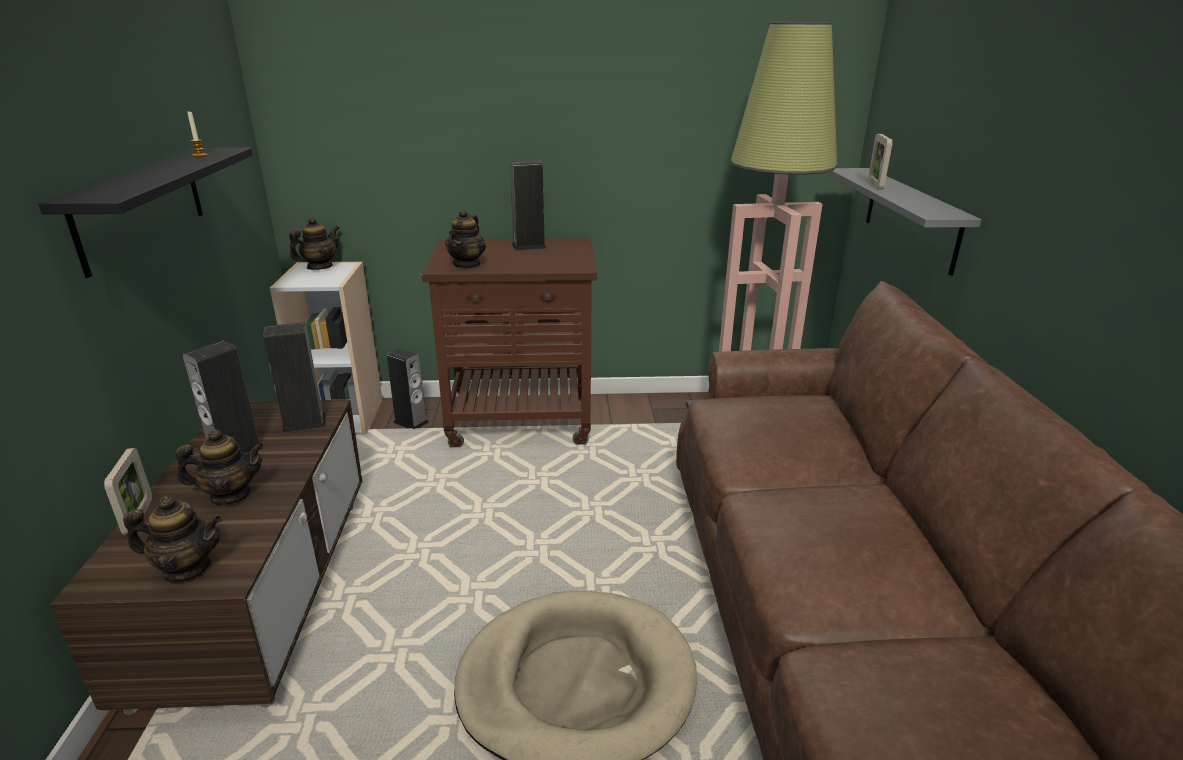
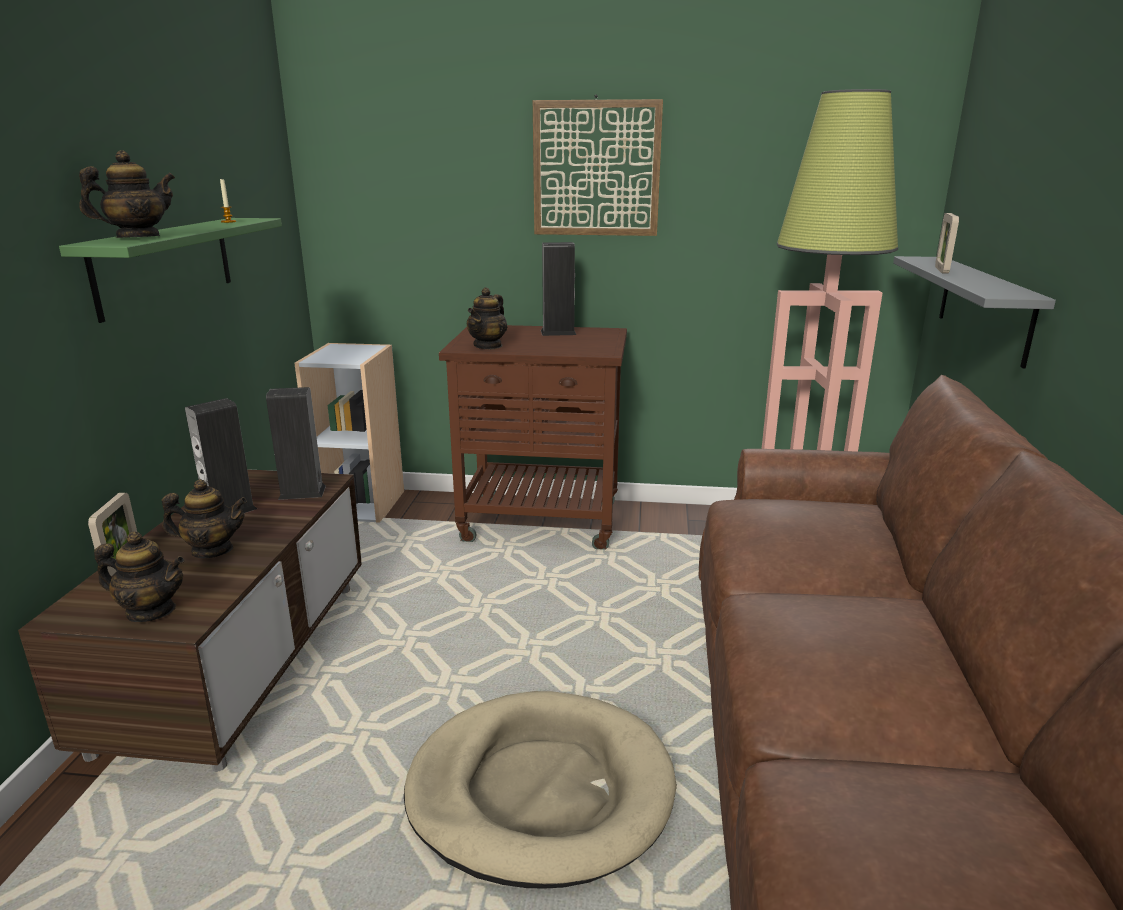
camera: 10 degrees right, 5 degrees down
black shelf [38,148,253,278] -> green shelf [59,218,282,323]
teapot [289,217,339,270] -> teapot moved to [79,150,175,238]
speaker [386,348,429,429] -> none
none -> picture [533,95,663,236]

